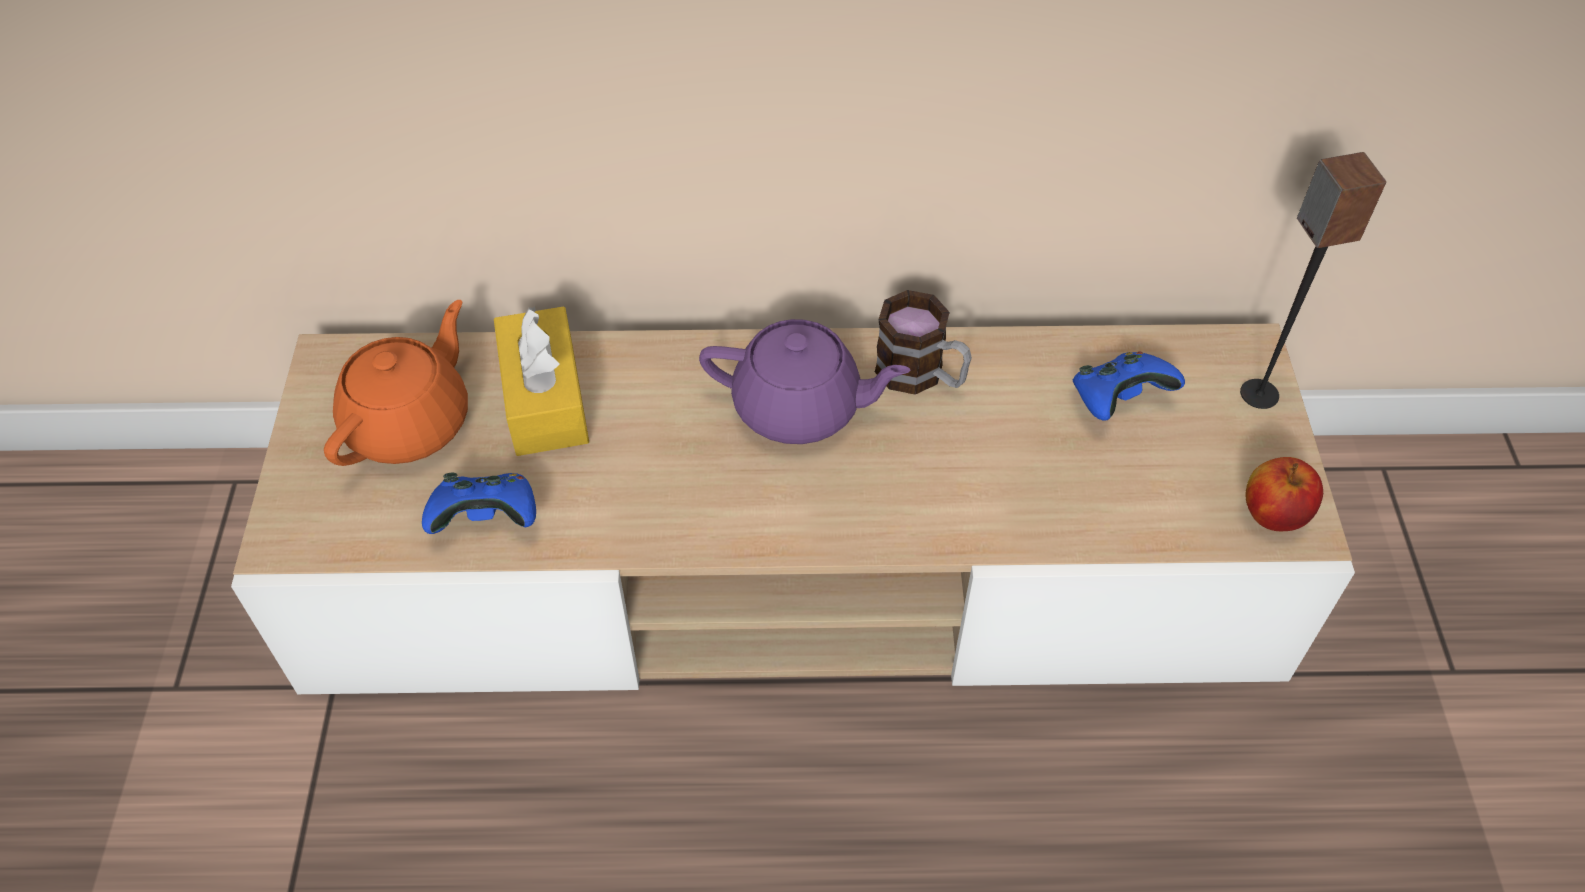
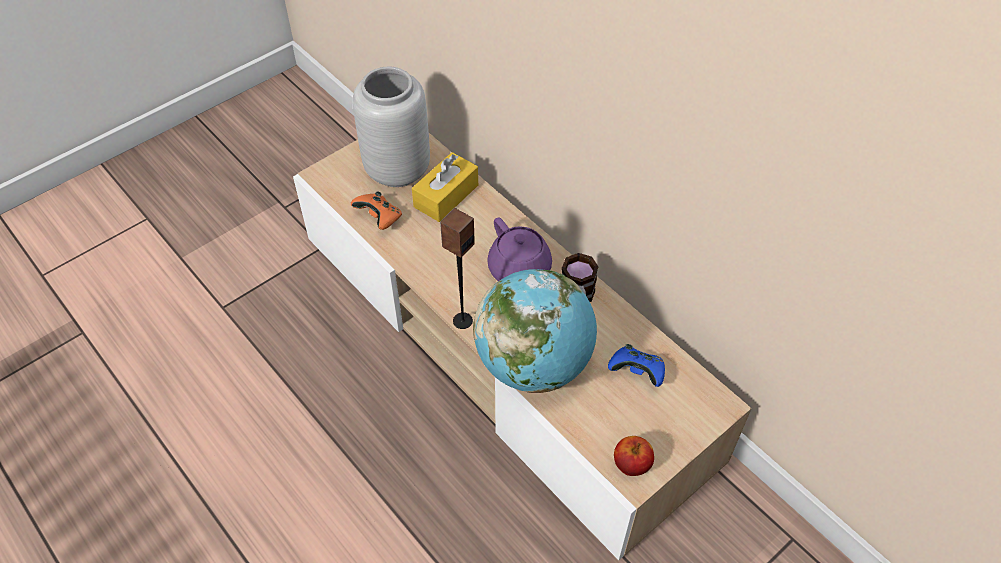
camera: 50 degrees right, 0 degrees up
orange teapot [324,300,468,466] -> grey vase [353,66,430,187]
blue game controller [422,472,536,534] -> orange game controller [351,191,402,230]
speaker [1240,152,1386,409] -> speaker moved to [440,208,475,329]
none -> globe [473,269,597,393]

